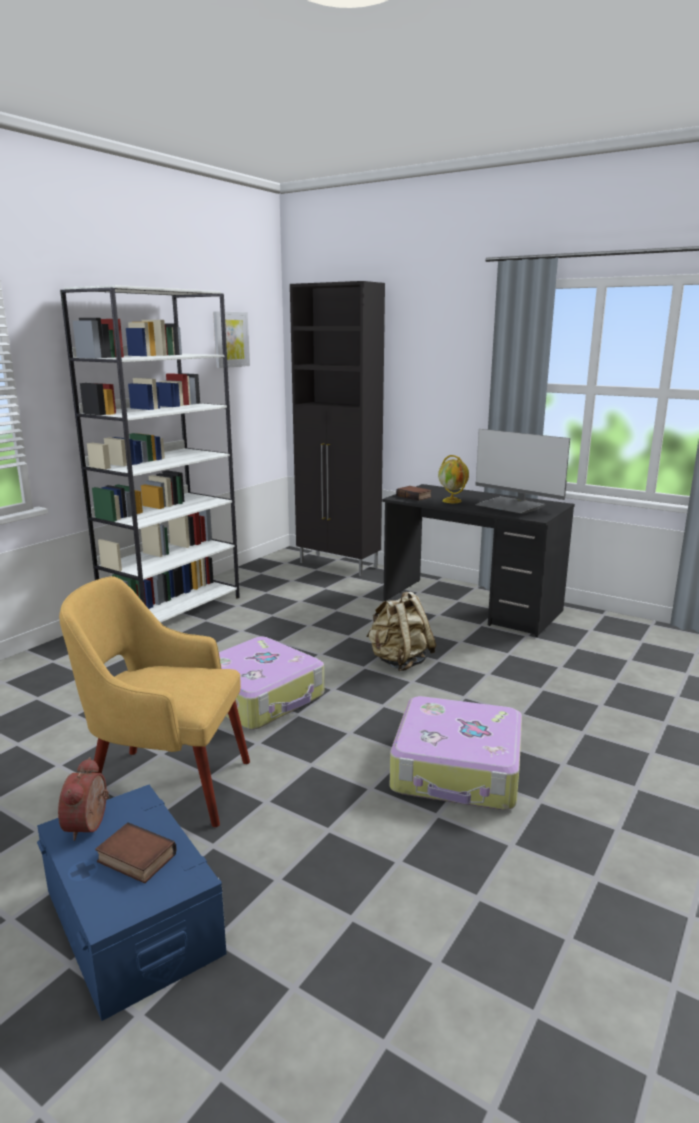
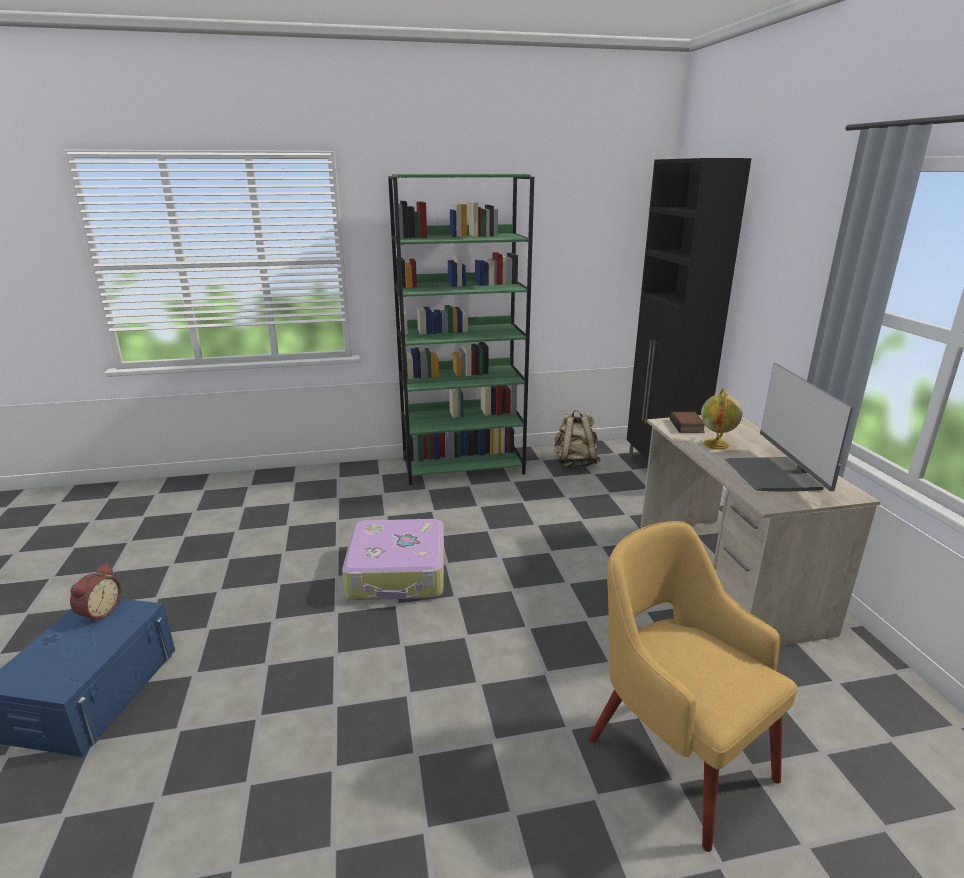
camera: 45 degrees right, 5 degrees up
alarm clock [58,757,109,841] -> alarm clock turned 150 degrees clockwise [70,564,122,624]
yellow armchair [59,576,250,827] -> yellow armchair moved to [588,521,798,852]
white bookcase [60,285,240,623] -> green bookcase [388,174,534,485]
book [95,822,177,883] -> none
picture [213,311,250,368] -> none
beige backpack [366,591,436,671] -> beige backpack moved to [554,410,600,467]
black desk [382,484,575,637] -> beige desk [640,415,881,646]
suitcase [390,696,522,810] -> none

